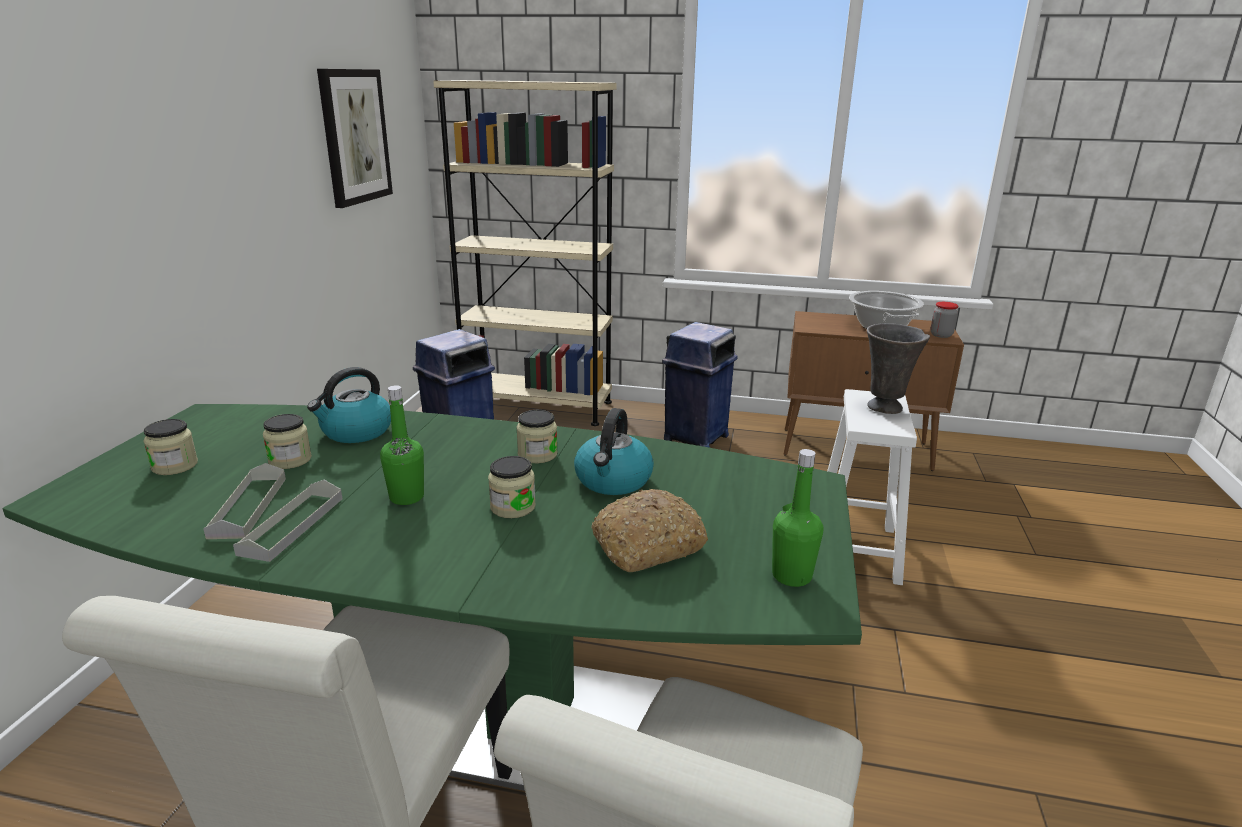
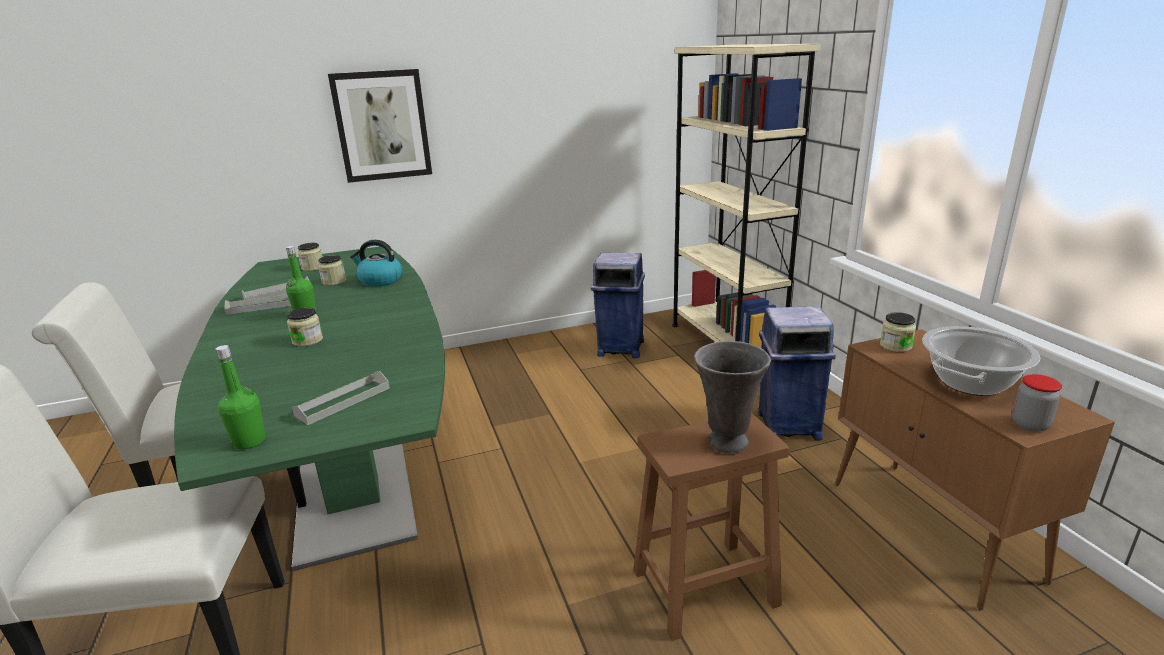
camera: 60 degrees right, 0 degrees up
picture [317,69,393,208] -> picture moved to [328,69,432,183]
jar [516,410,558,463] -> jar moved to [880,312,916,352]
kettle [574,408,654,495] -> none
bread [591,489,708,572] -> none
white stool [827,389,917,585] -> brown stool [633,413,789,641]
none -> grey tray [292,371,390,425]

